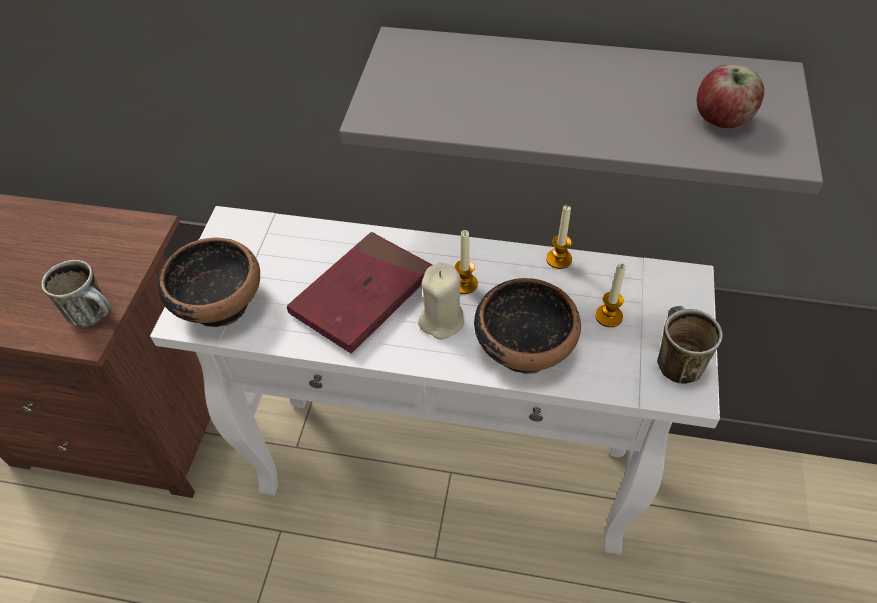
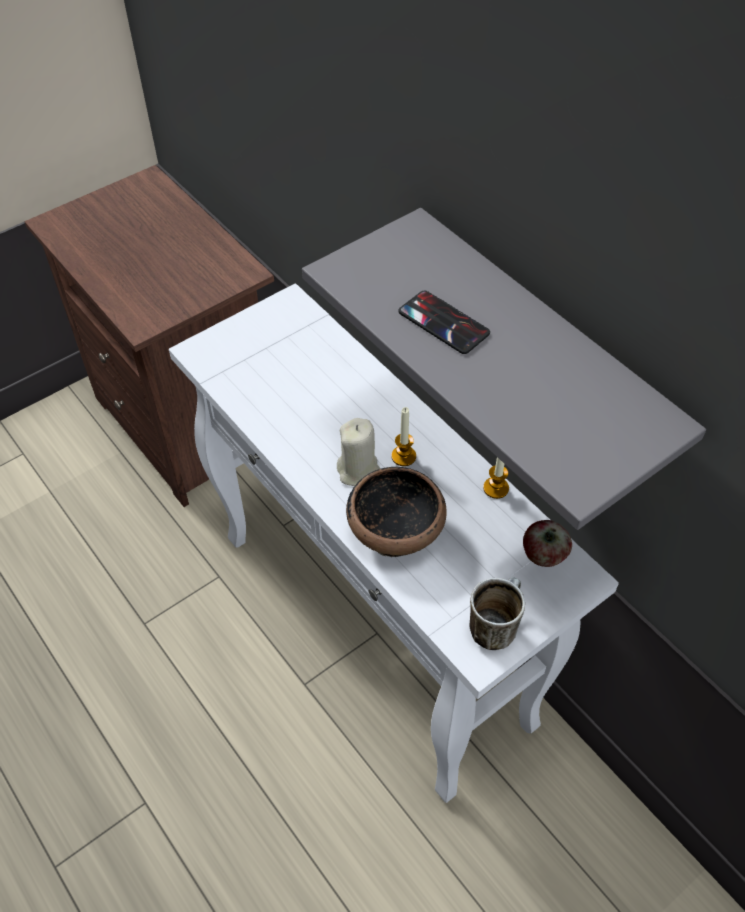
camera: 40 degrees right, 0 degrees up
mug [41,260,112,327] -> none
bowl [158,238,260,327] -> none
red book [287,232,432,353] -> none
candle [595,264,626,327] -> none
apple [697,64,764,128] -> apple moved to [523,520,572,567]
none -> phone [398,291,490,354]

